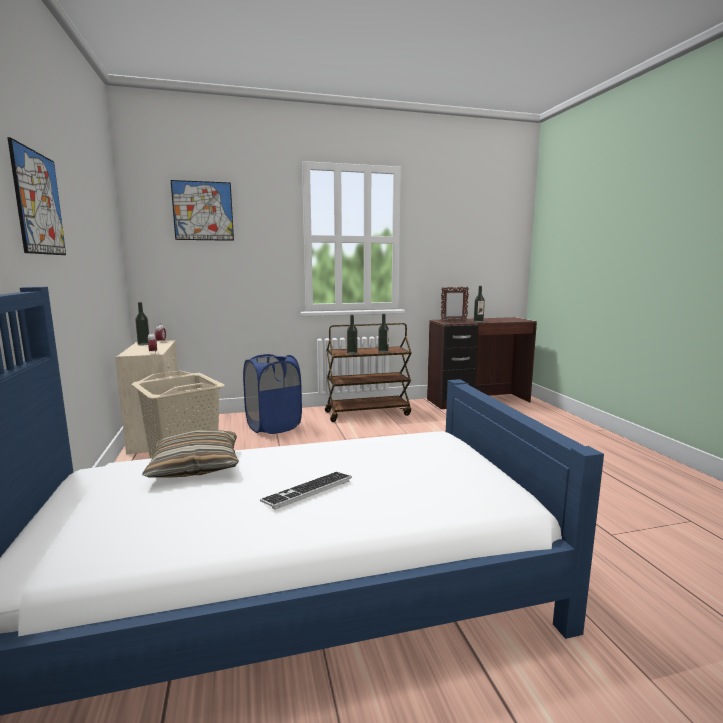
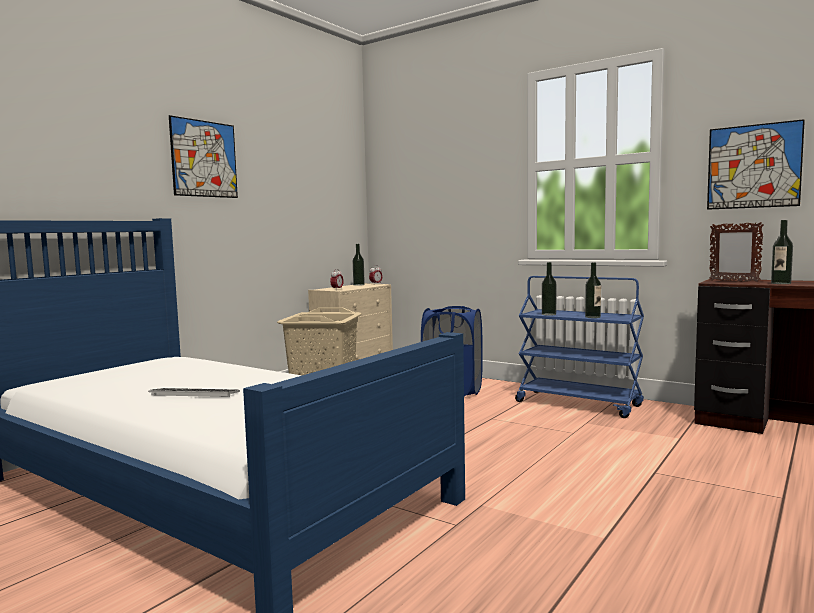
camera: 50 degrees right, 5 degrees down
pillow [142,429,239,478] -> none
picture [171,180,234,241] -> picture moved to [707,119,805,210]
brown cart [325,323,412,422] -> blue cart [515,276,644,418]

